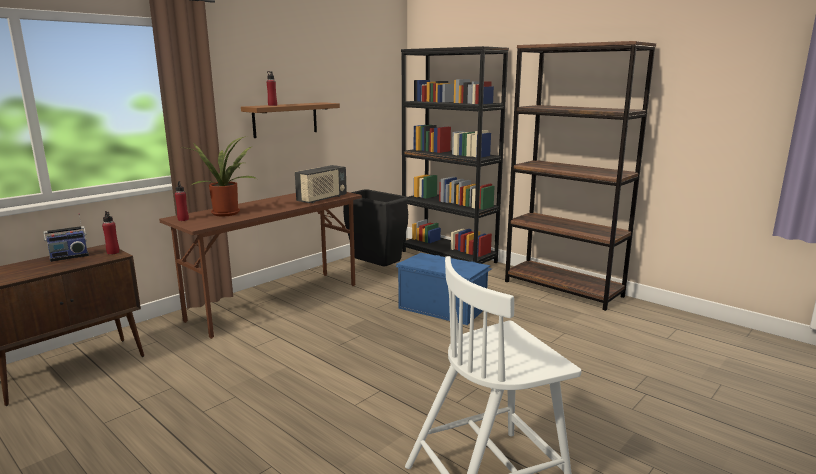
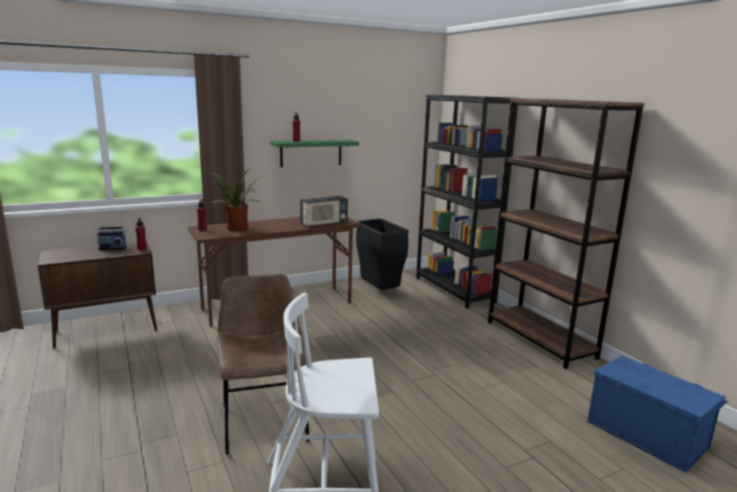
camera: 20 degrees right, 0 degrees up
brown shelf [241,102,340,138] -> green shelf [270,140,359,167]
blue storage box [396,253,492,325] -> blue storage box moved to [587,355,728,473]
none -> brown chair [217,274,309,454]

